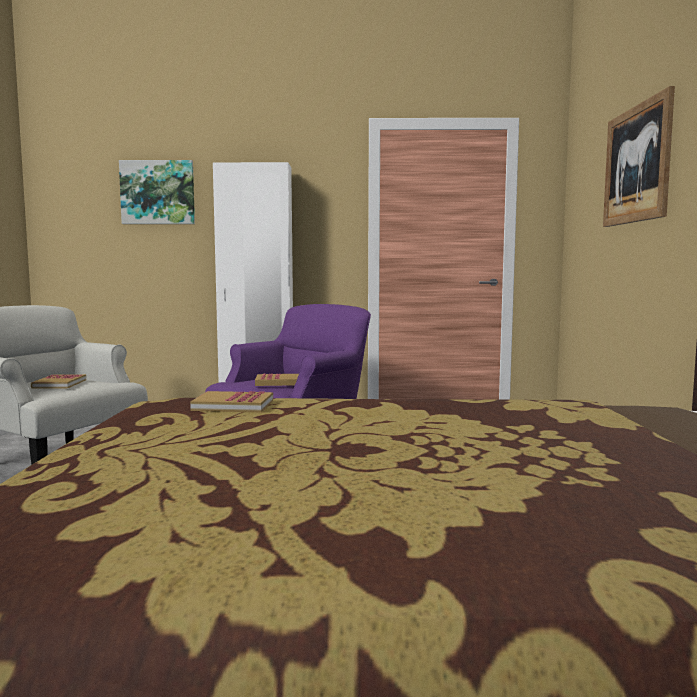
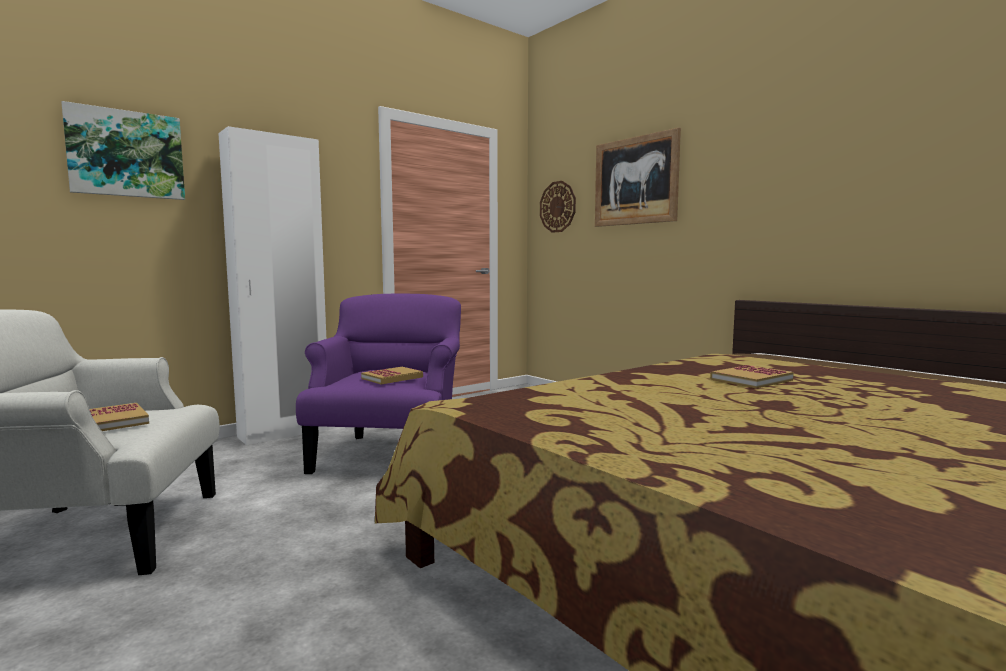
camera: 40 degrees left, 0 degrees up
book [190,391,273,412] -> book moved to [710,365,794,389]
none -> wall clock [540,181,576,233]

